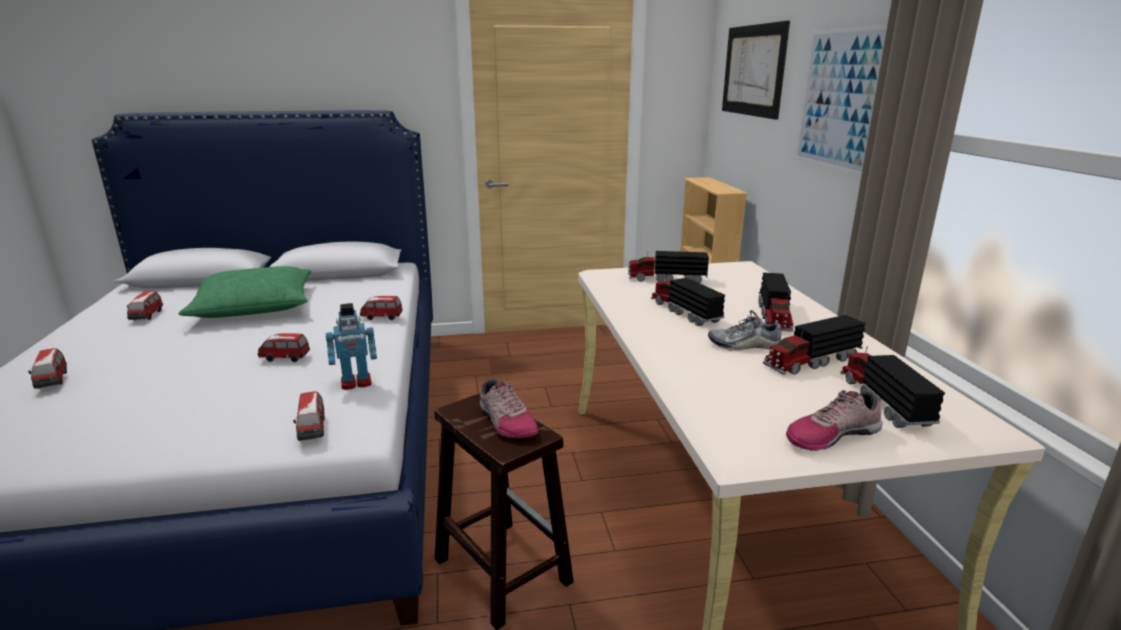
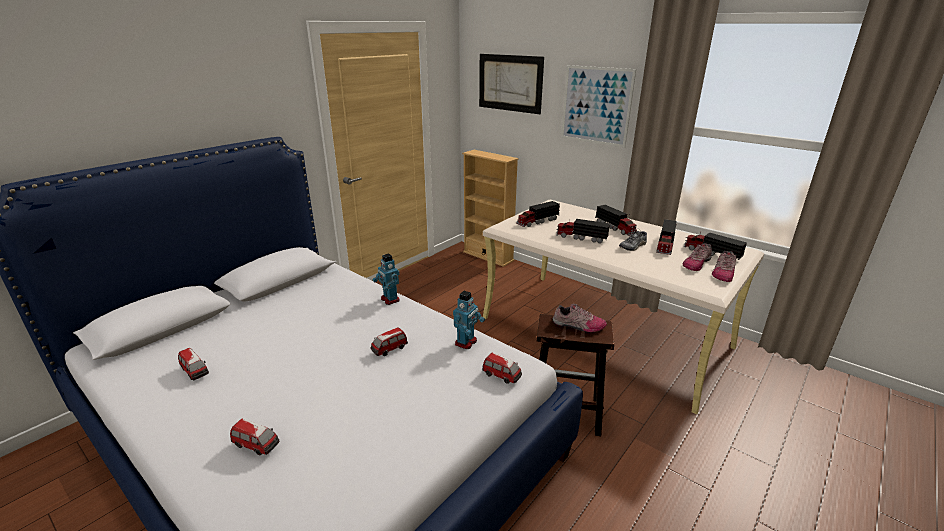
camera: 40 degrees left, 5 degrees up
green pillow [178,266,311,318] -> none
toy car [360,296,403,320] -> toy robot [373,253,400,305]
none -> shoe [683,243,712,271]

